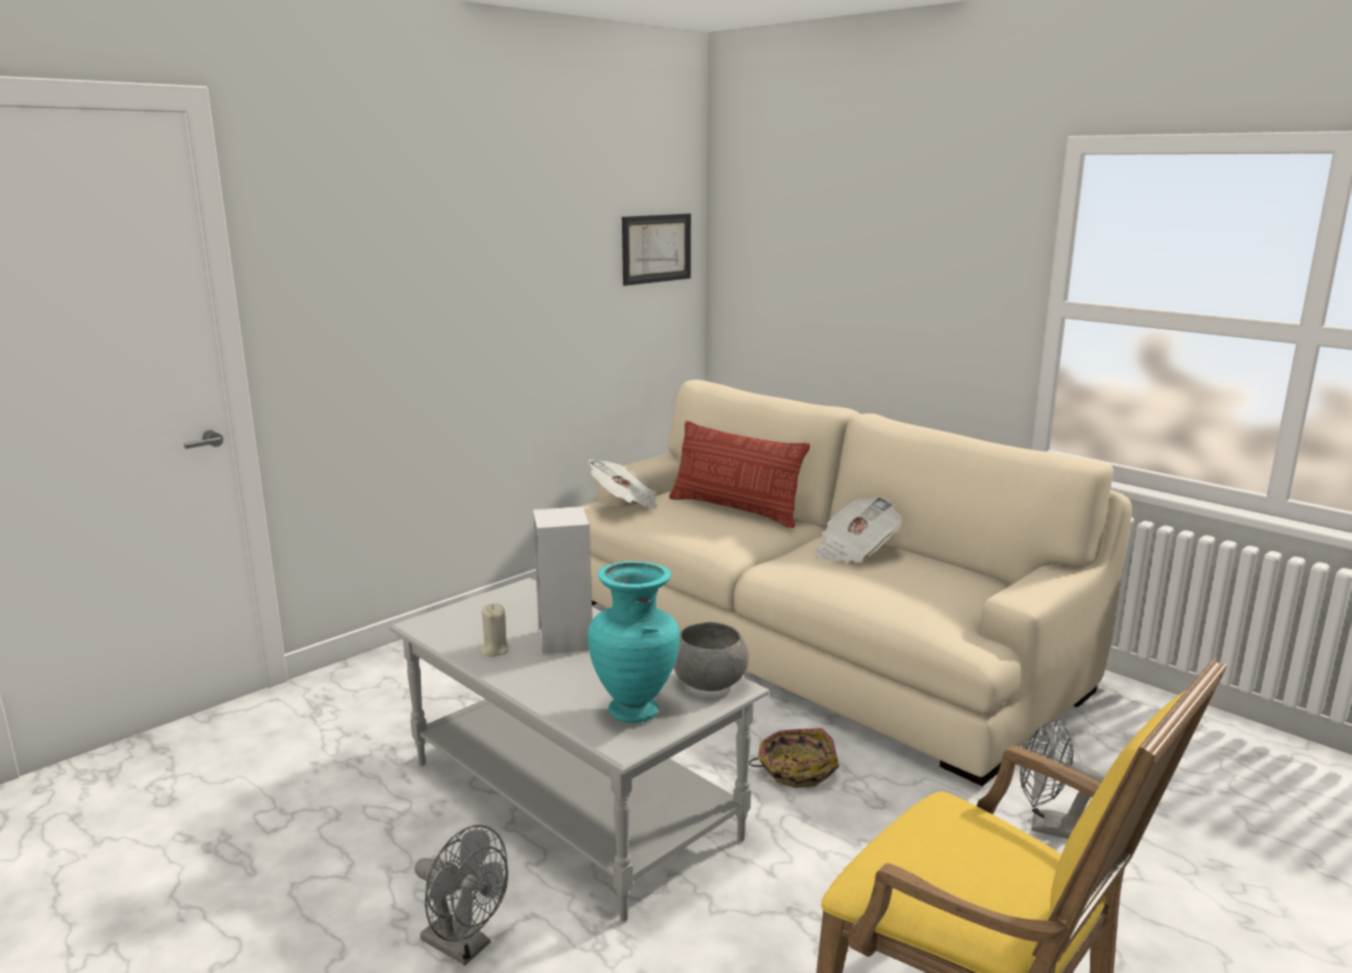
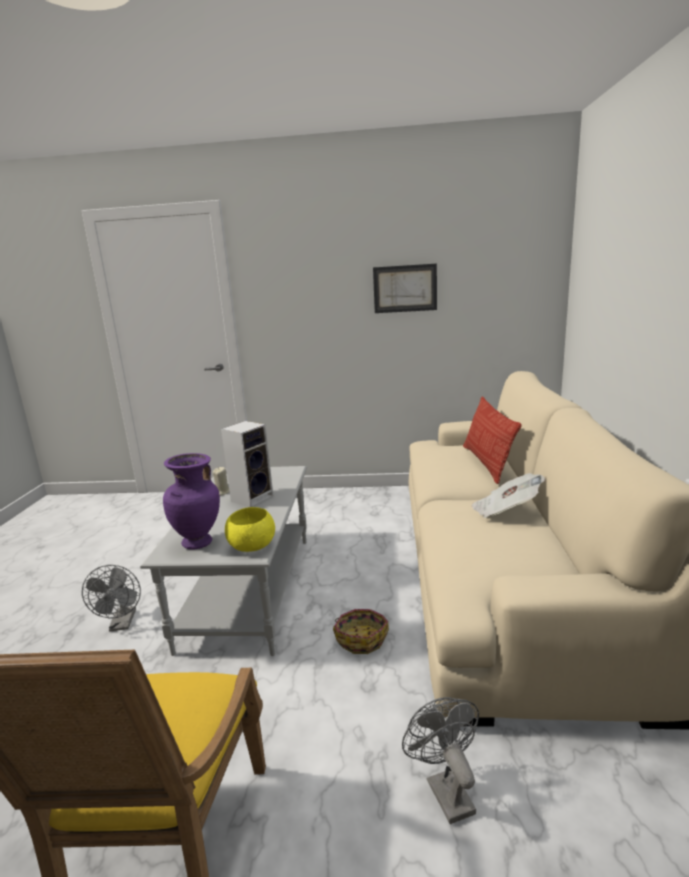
camera: 50 degrees right, 0 degrees up
newspaper [588,459,657,509] -> none
turquoise vase [588,561,680,723] -> purple vase [163,453,220,550]
picture [622,214,691,286] -> picture moved to [373,264,437,313]
grey bowl [673,622,749,691] -> yellow bowl [225,507,275,552]

